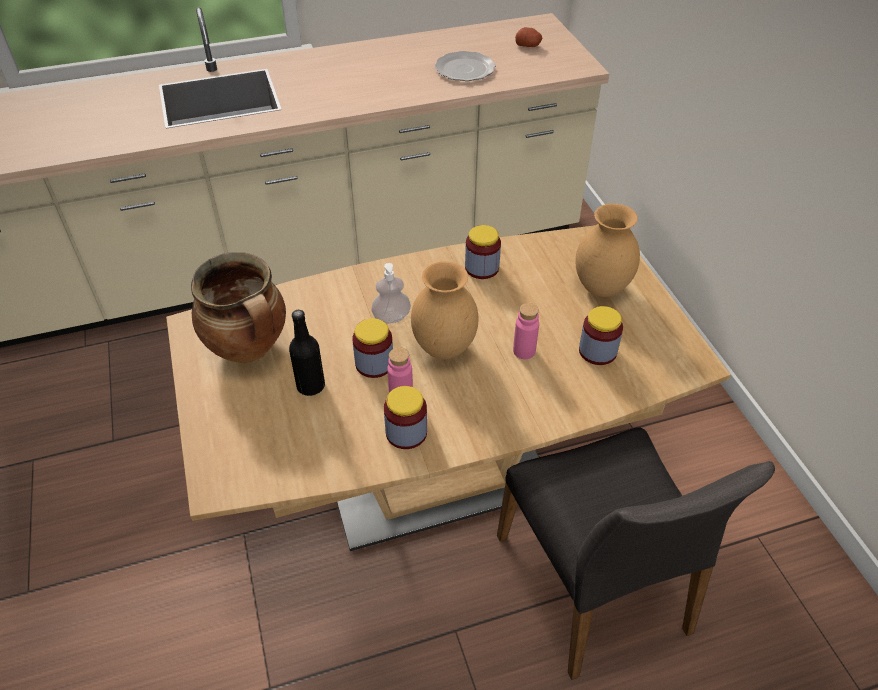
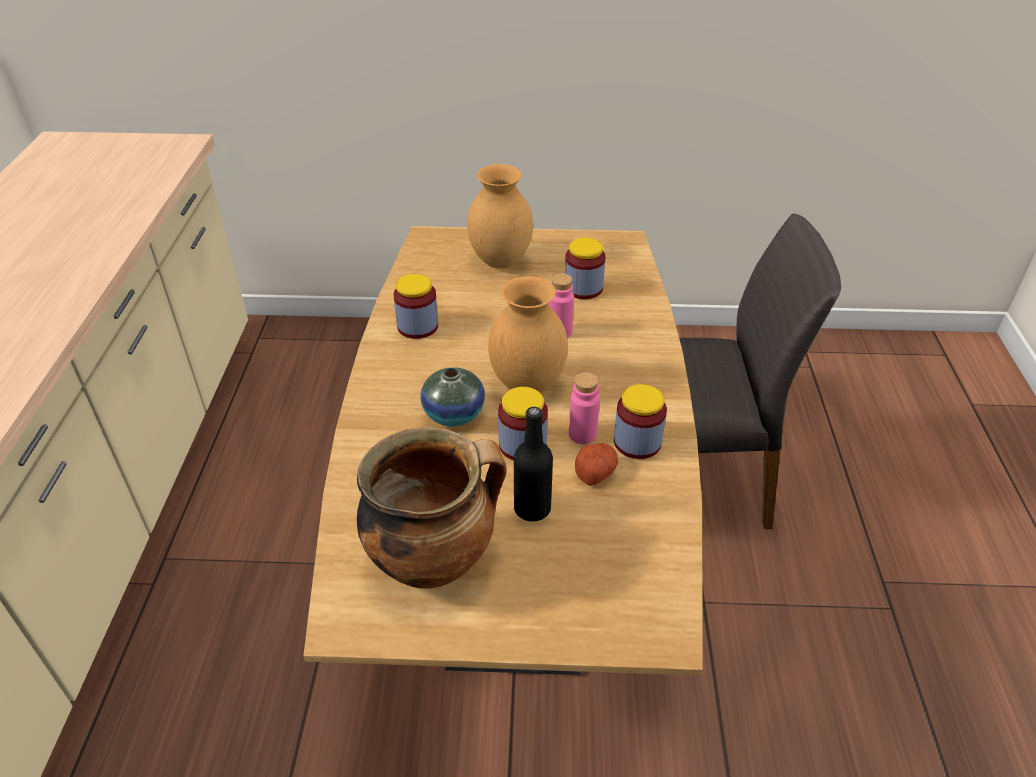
camera: 70 degrees left, 5 degrees down
soap dispenser [371,263,411,323] -> vase [421,367,485,426]
plate [435,51,496,81] -> none
potato [515,27,542,47] -> potato moved to [575,443,618,486]

